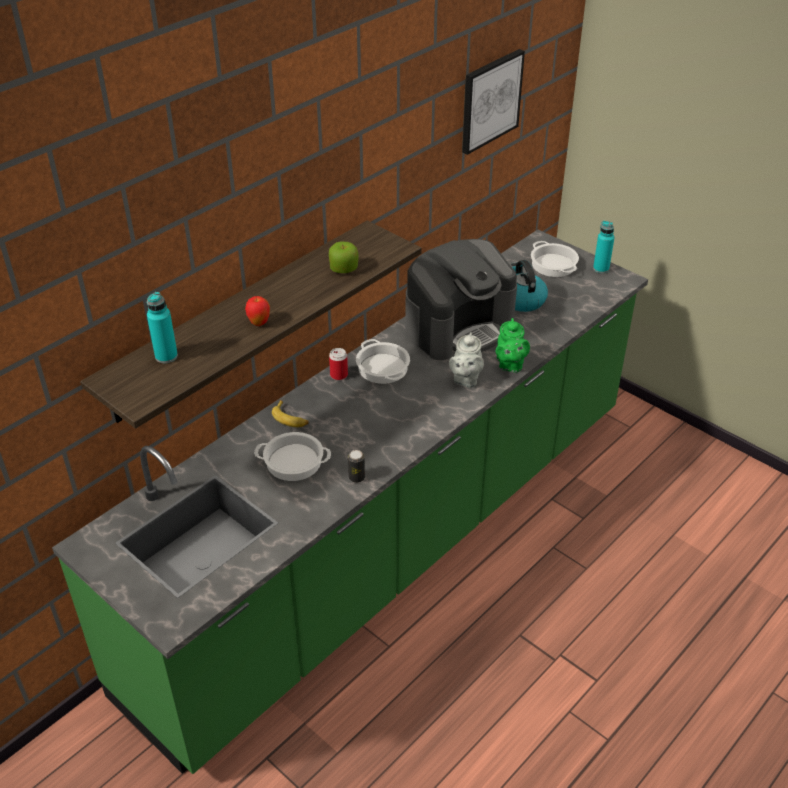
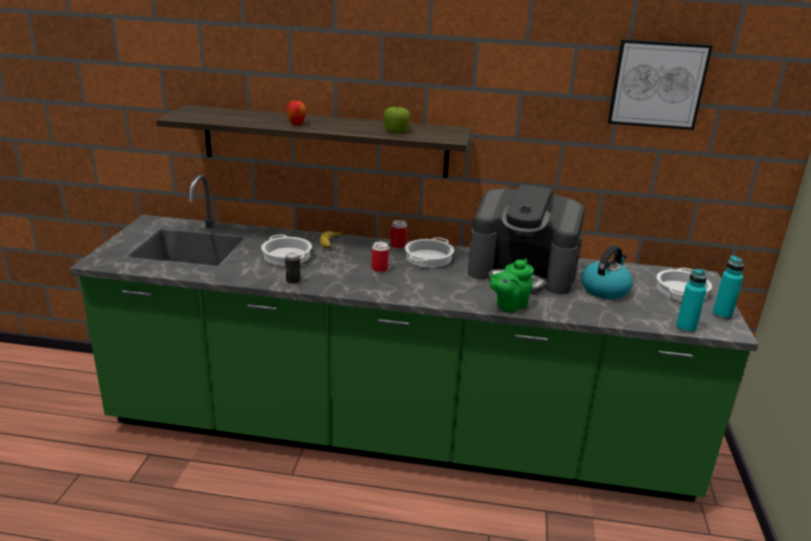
camera: 55 degrees right, 15 degrees down
turquoise bottle [147,292,178,363] -> turquoise bottle moved to [676,269,707,333]
grey teapot [449,332,484,388] -> none
none -> can [372,242,389,273]

